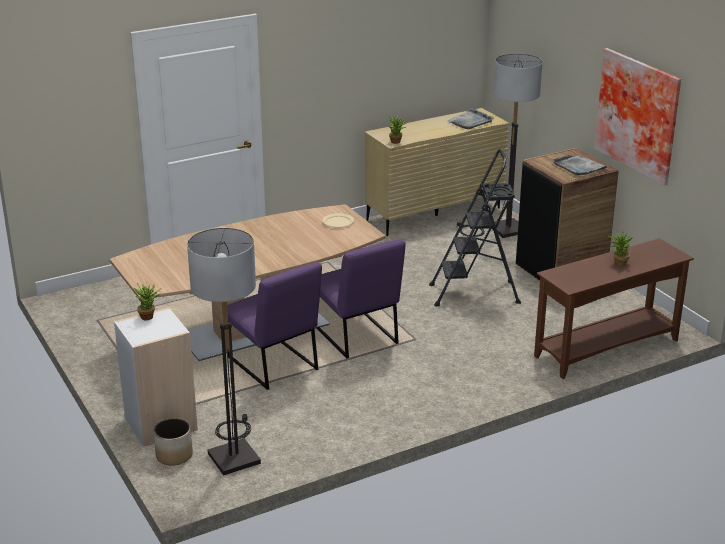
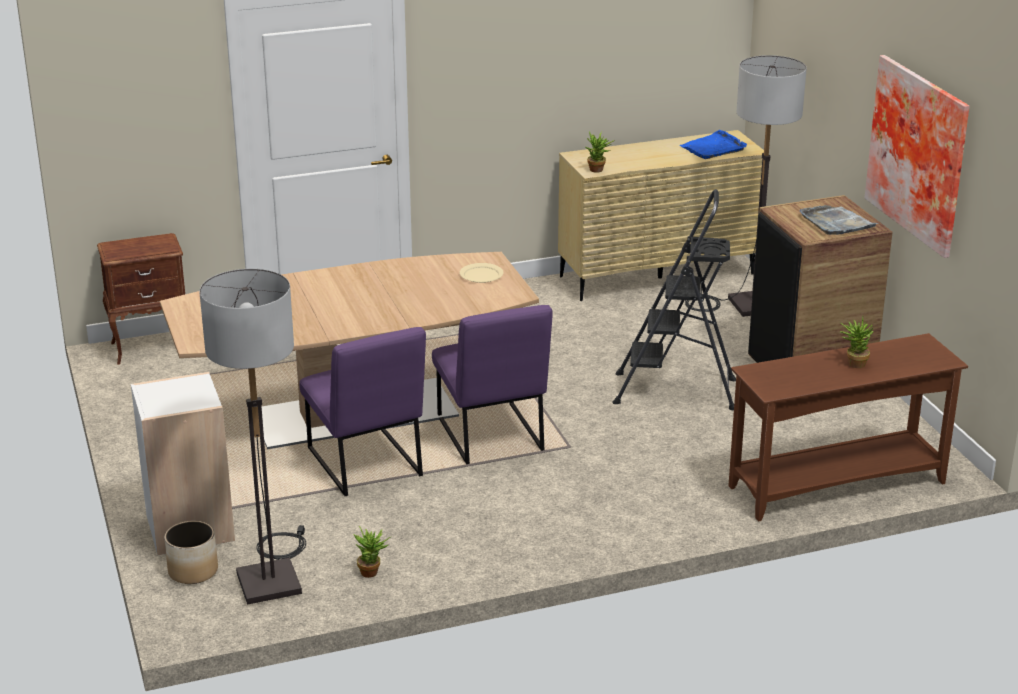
camera: 10 degrees right, 0 degrees up
potted plant [134,283,162,320] -> potted plant moved to [353,526,392,578]
grey tray [447,108,494,129] -> blue tray [680,130,747,159]
none -> brown nightstand [97,233,185,365]

